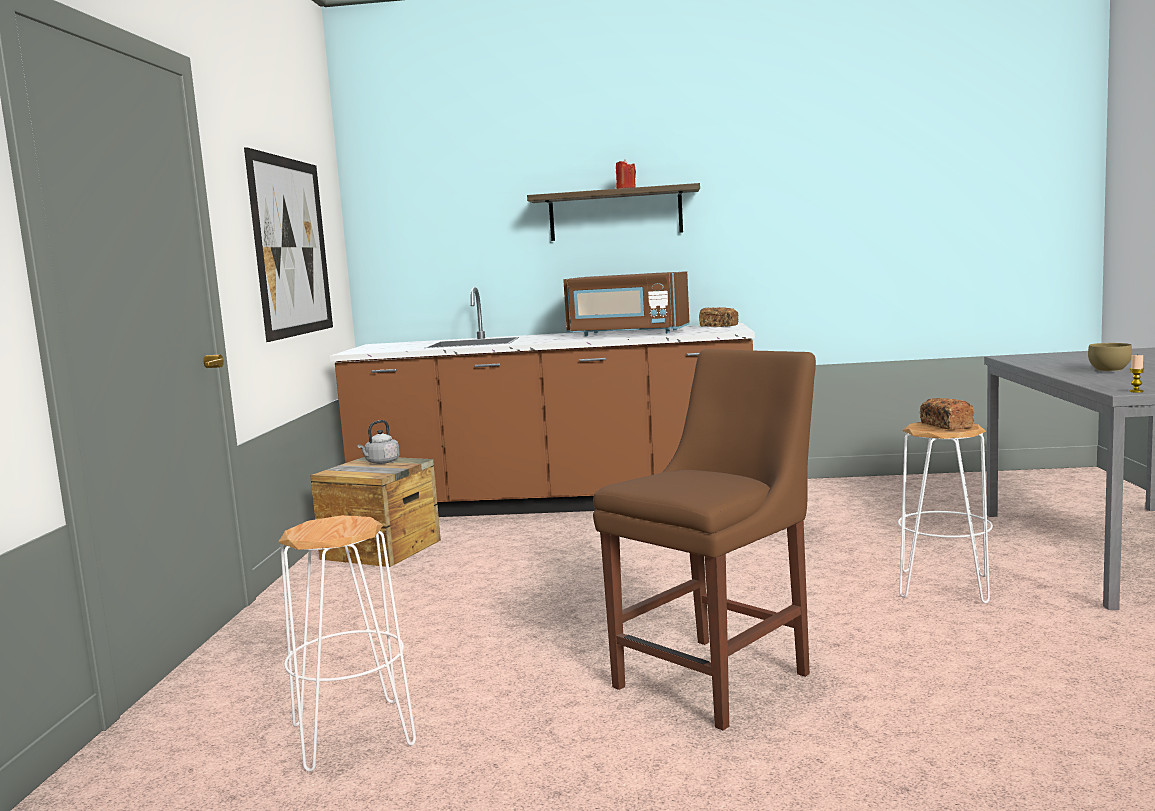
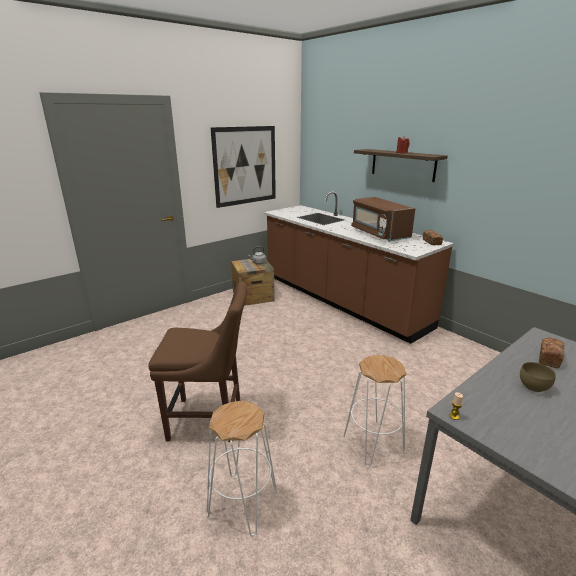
camera: 45 degrees right, 15 degrees up
white stool [278,515,416,772] -> white stool moved to [206,401,277,536]
bread [920,398,974,430] -> bread moved to [539,337,565,368]

